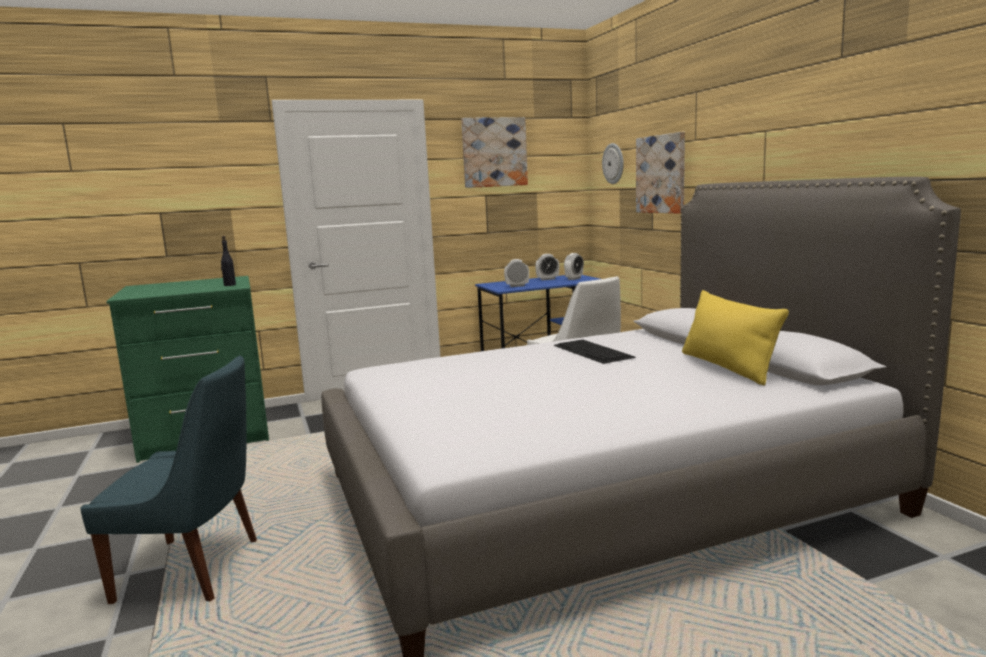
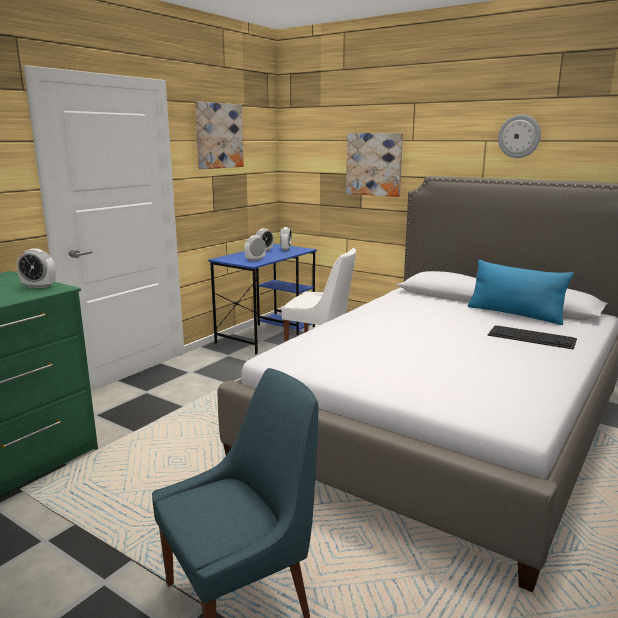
camera: 35 degrees left, 5 degrees up
black bottle [221,236,236,286] -> alarm clock [17,249,56,288]
keyboard [554,339,635,364] -> keyboard moved to [487,326,577,350]
wall clock [602,143,624,184] -> wall clock moved to [498,115,541,158]
yellow pillow [682,290,789,386] -> blue pillow [468,260,574,325]

